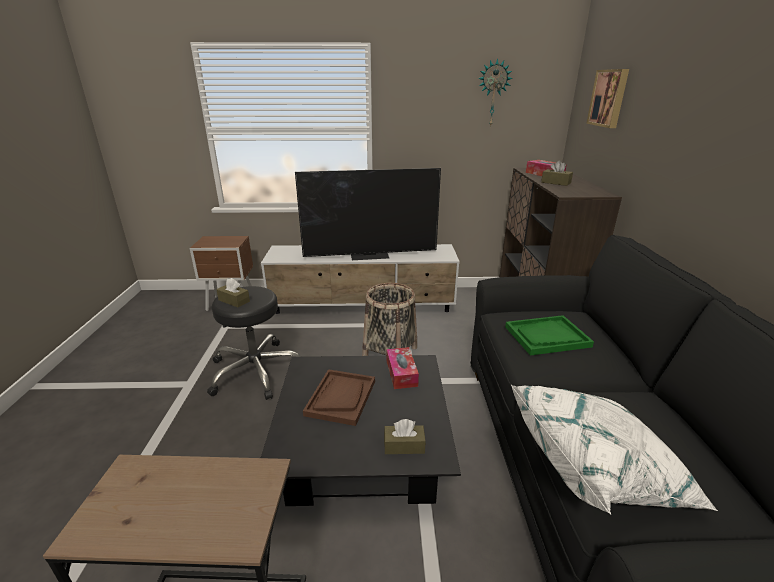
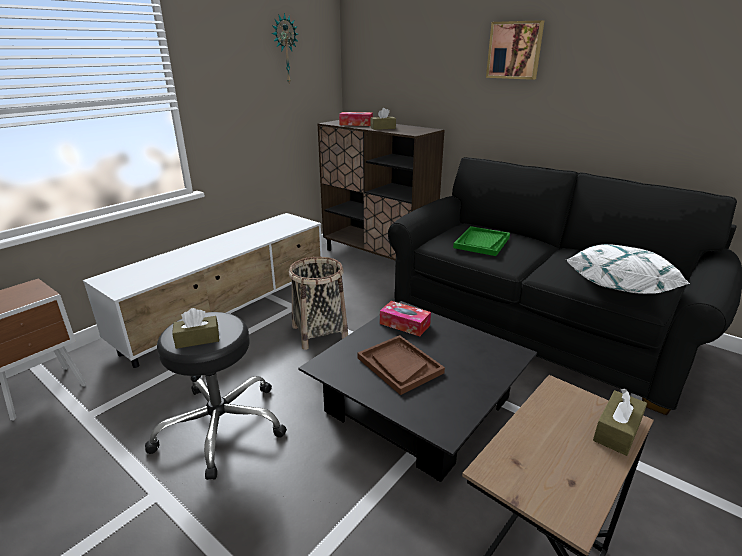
camera: 50 degrees left, 0 degrees up
television [295,168,441,260] -> none
brown tissue box [384,419,426,454] -> brown tissue box moved to [593,389,647,456]
picture [586,69,629,128] -> picture moved to [486,20,544,80]

